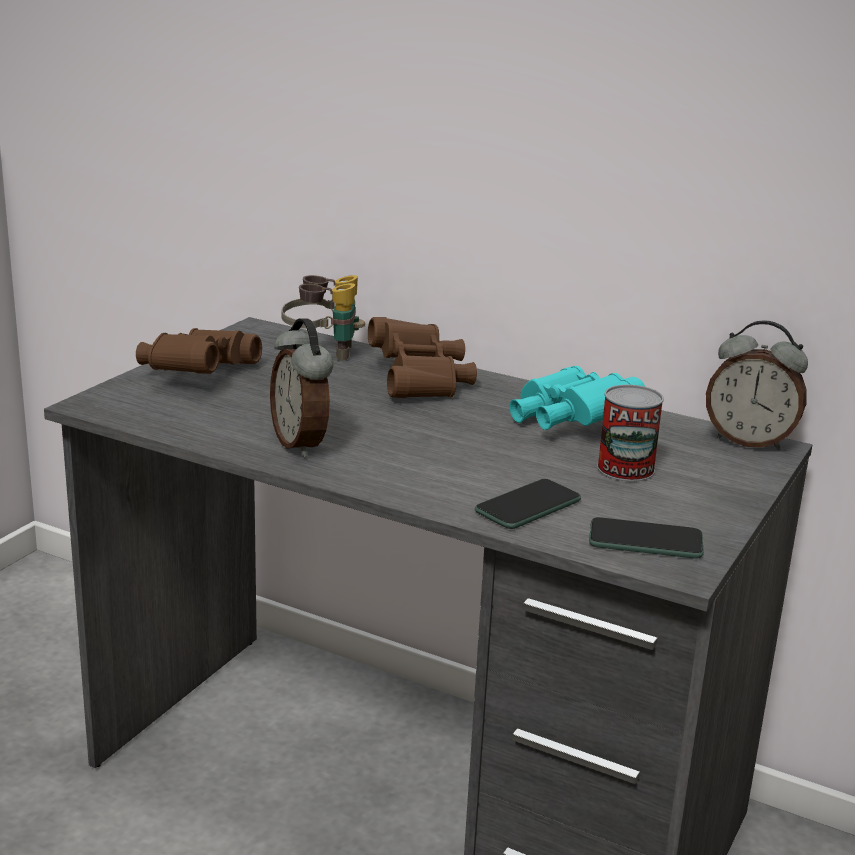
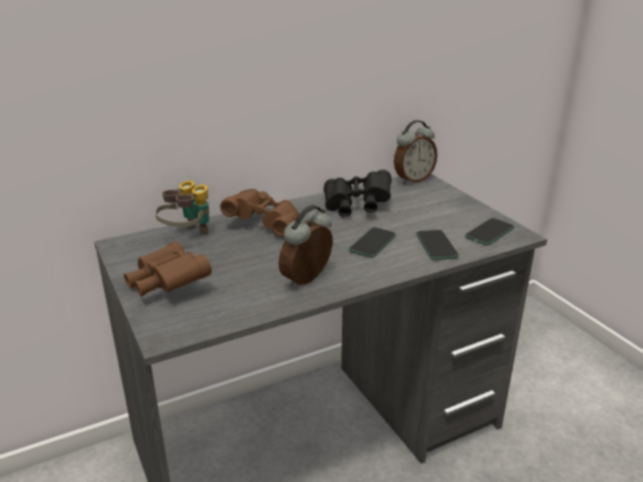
camera: 55 degrees left, 5 degrees up
alarm clock [270,319,333,457] -> alarm clock turned 120 degrees clockwise [279,205,333,287]
turquoise binoculars [510,366,646,430] -> black binoculars [324,170,392,217]
can [597,385,664,482] -> none
none -> phone [349,227,396,258]

